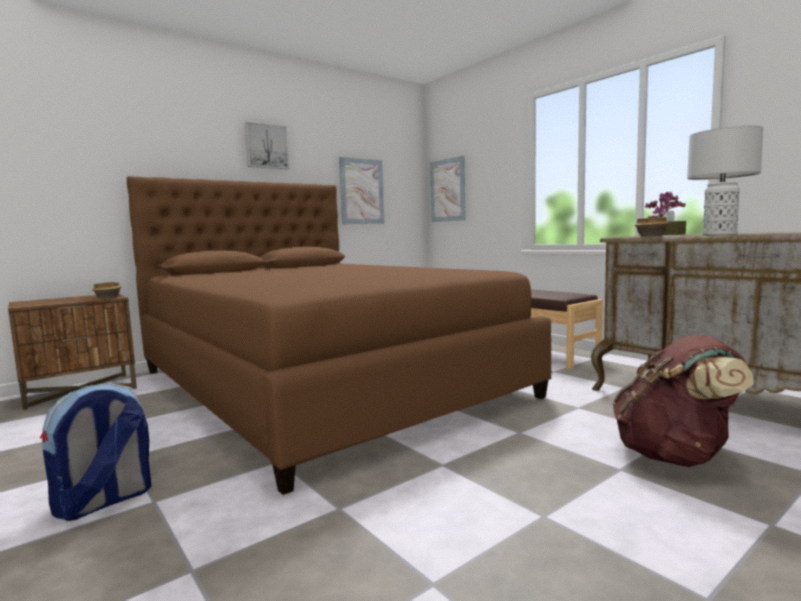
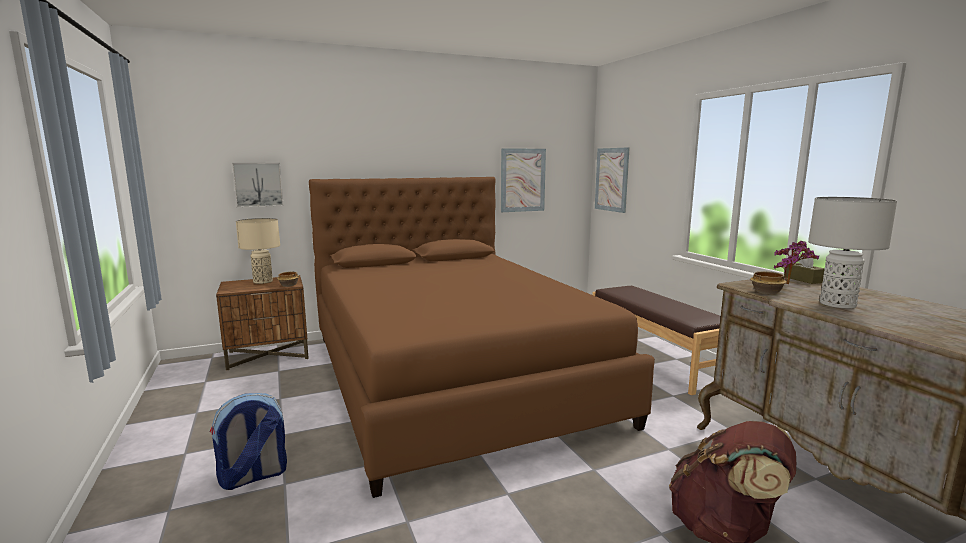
camera: 15 degrees right, 5 degrees up
picture [244,122,289,169] -> picture moved to [232,163,284,208]
none -> beige table lamp [236,218,280,284]

